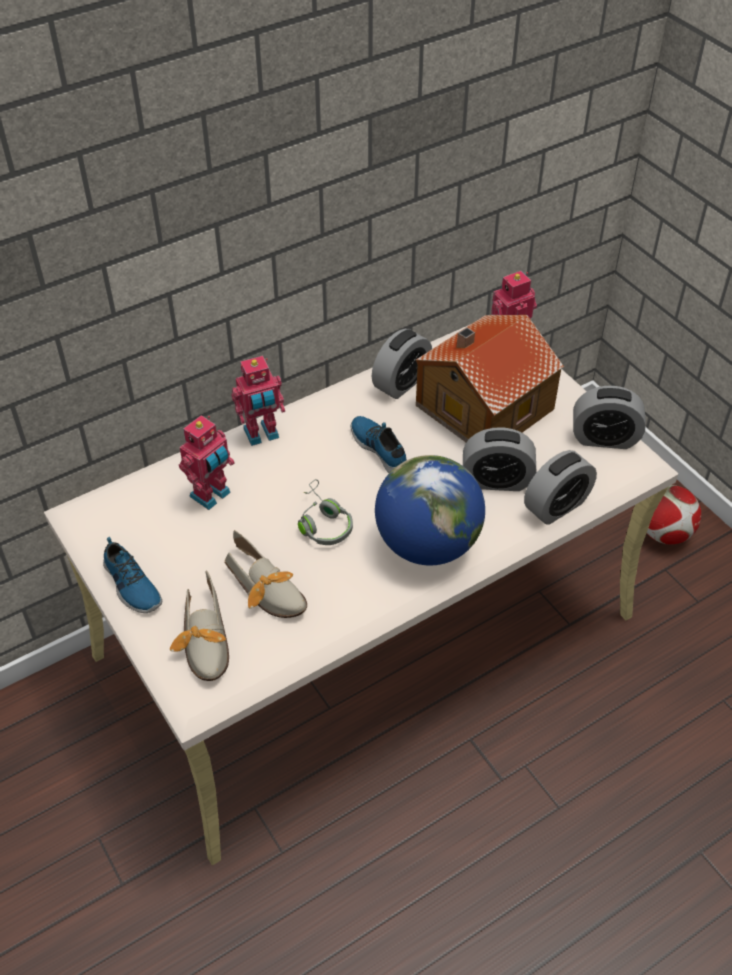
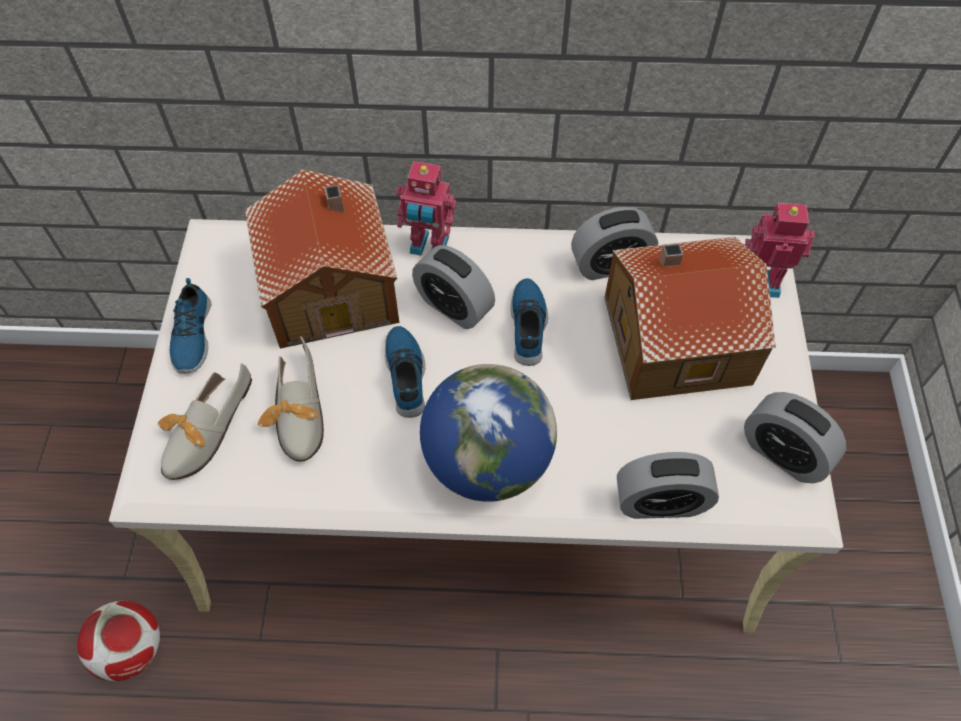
camera: 35 degrees right, 10 degrees up
toy robot [179,415,235,510] -> toy house [245,169,399,349]
grey headphones [298,479,353,545] -> shoe [385,326,426,418]
alarm clock [463,427,536,491] -> alarm clock moved to [412,245,495,329]
football [647,485,701,545] -> football moved to [77,601,160,681]

